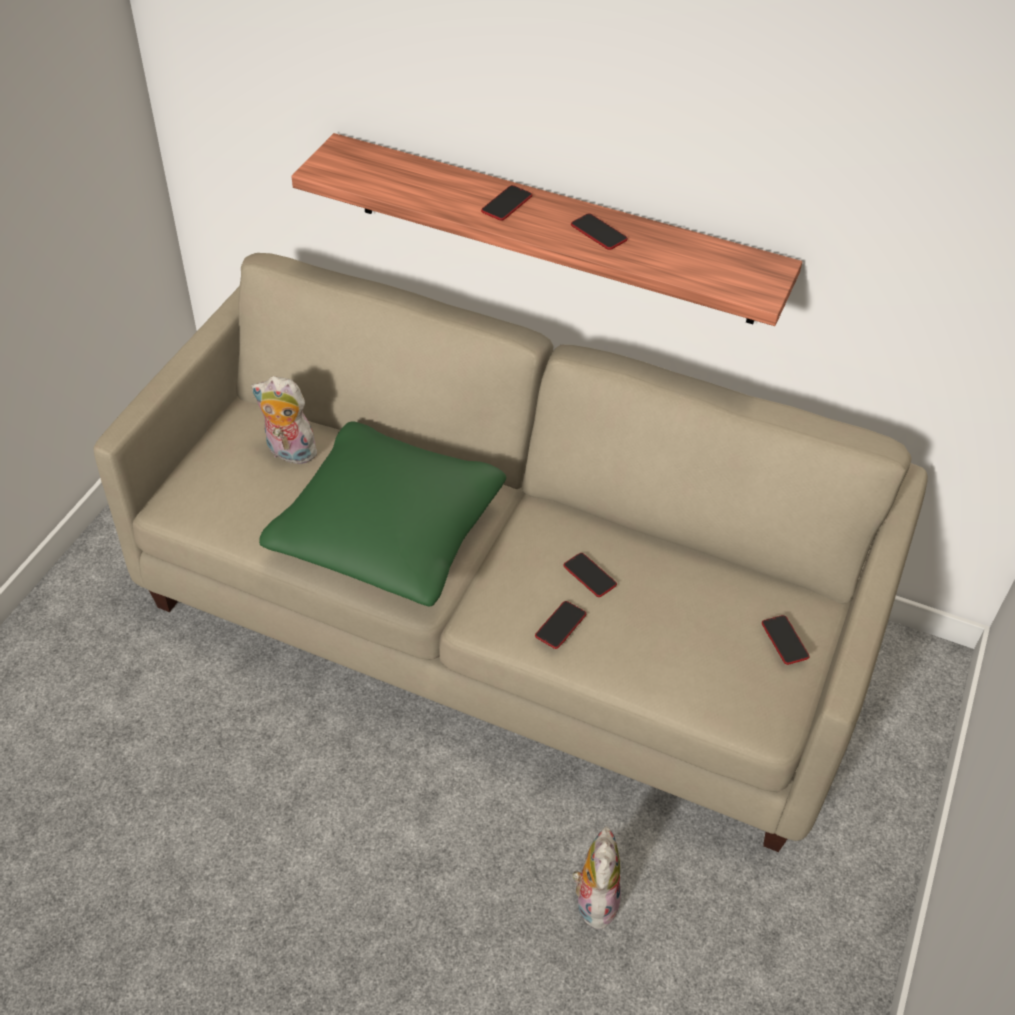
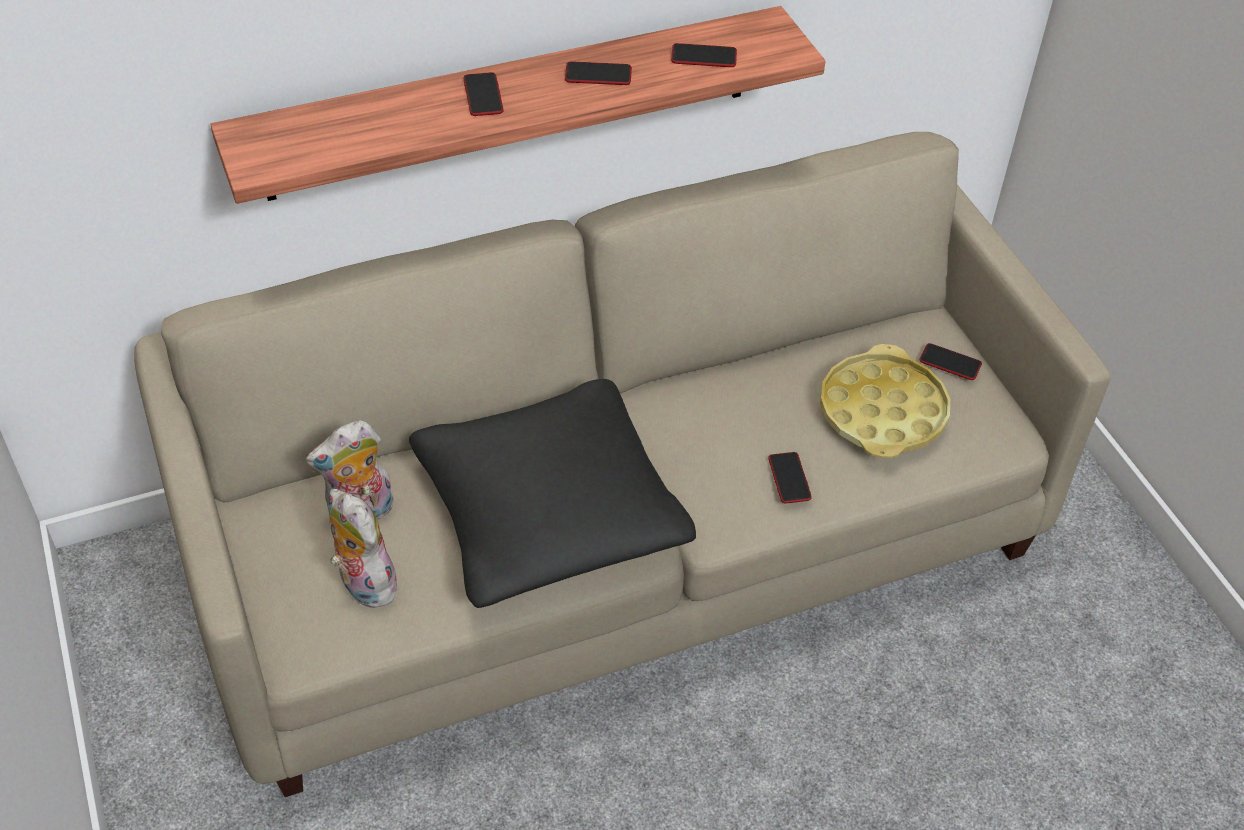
camera: 45 degrees left, 0 degrees up
green pillow [259,421,506,606] -> black pillow [409,379,696,608]
phone [563,553,617,597] -> phone moved to [671,43,737,67]
plush toy [572,826,621,929] -> plush toy moved to [329,489,401,608]
none -> yellow tray [820,344,950,458]

